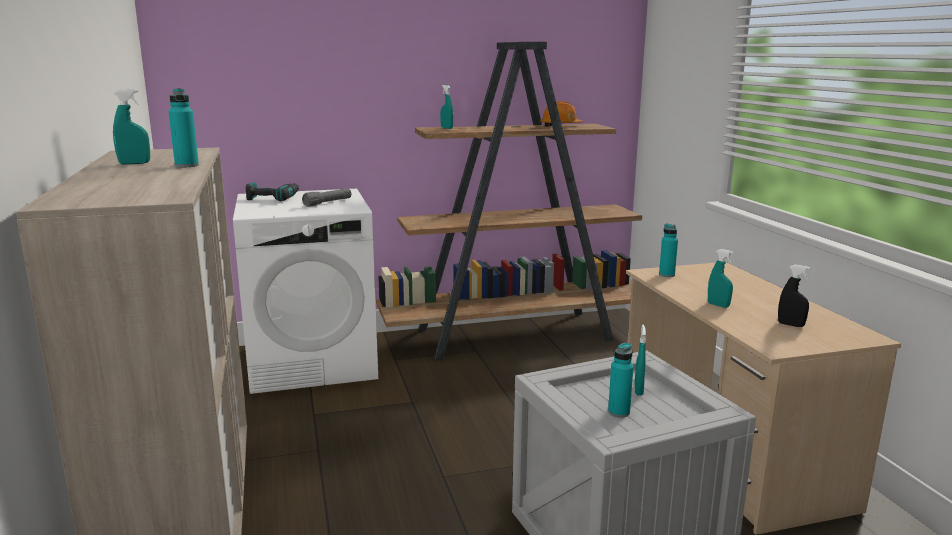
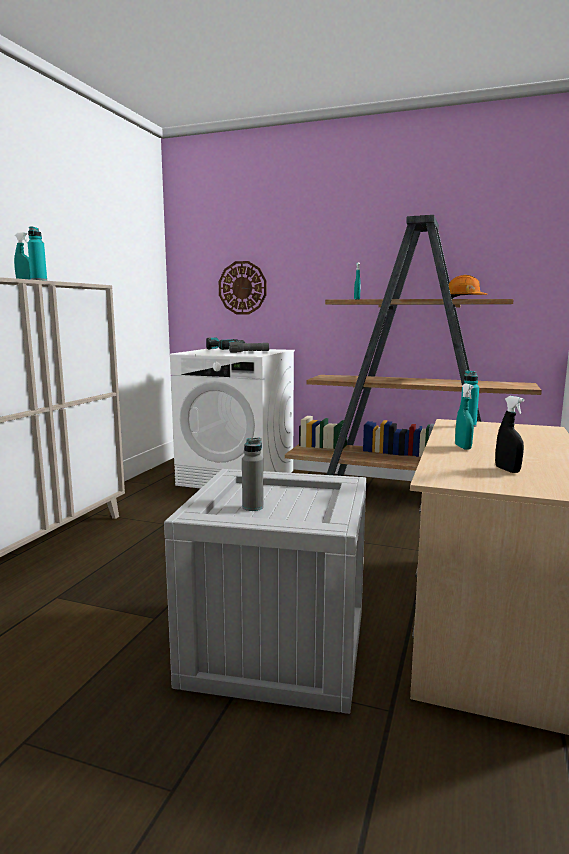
camera: 35 degrees right, 5 degrees down
turquoise bottle [608,343,634,417] -> grey bottle [242,437,264,511]
turquoise spray bottle [635,325,646,395] -> none
none -> wall clock [219,261,267,315]

